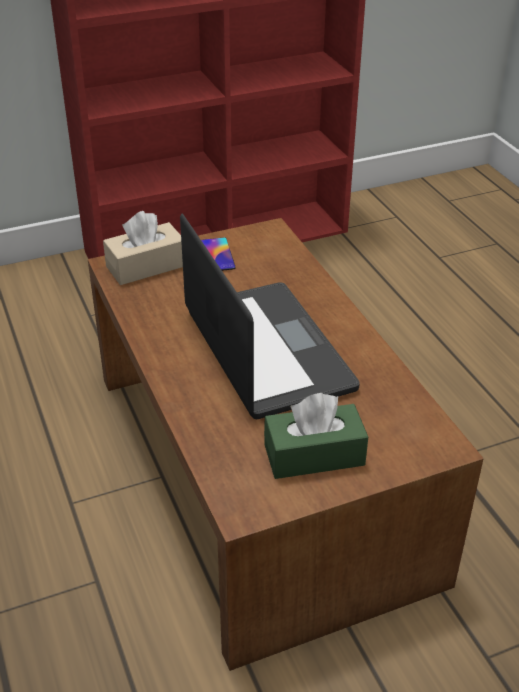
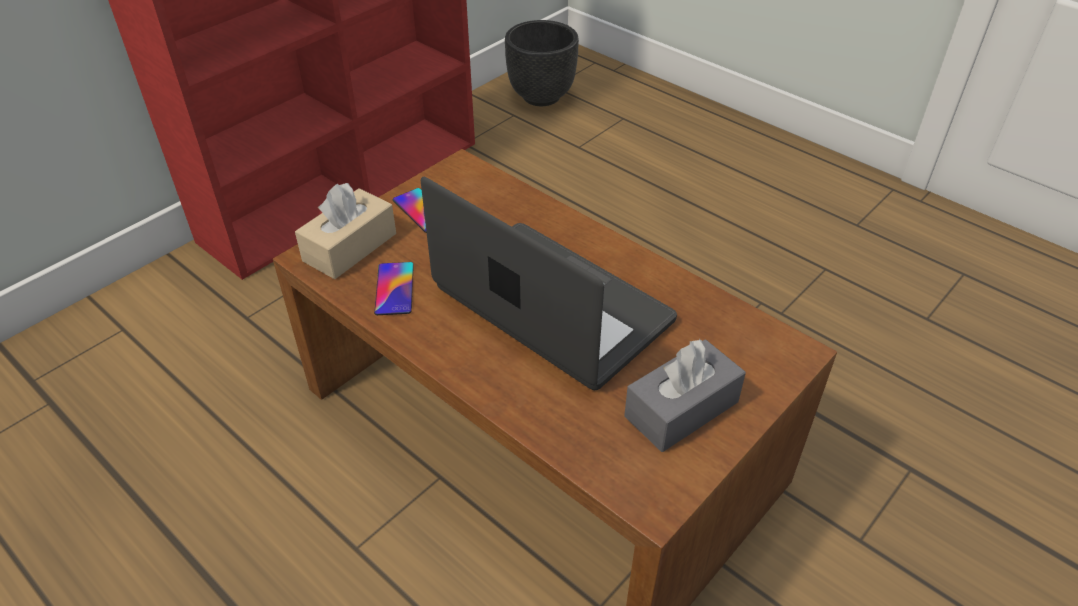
camera: 25 degrees left, 5 degrees up
green tissue box [264,393,368,479] -> grey tissue box [624,339,746,452]
none -> phone [374,262,414,315]
none -> black planter [505,20,579,106]

